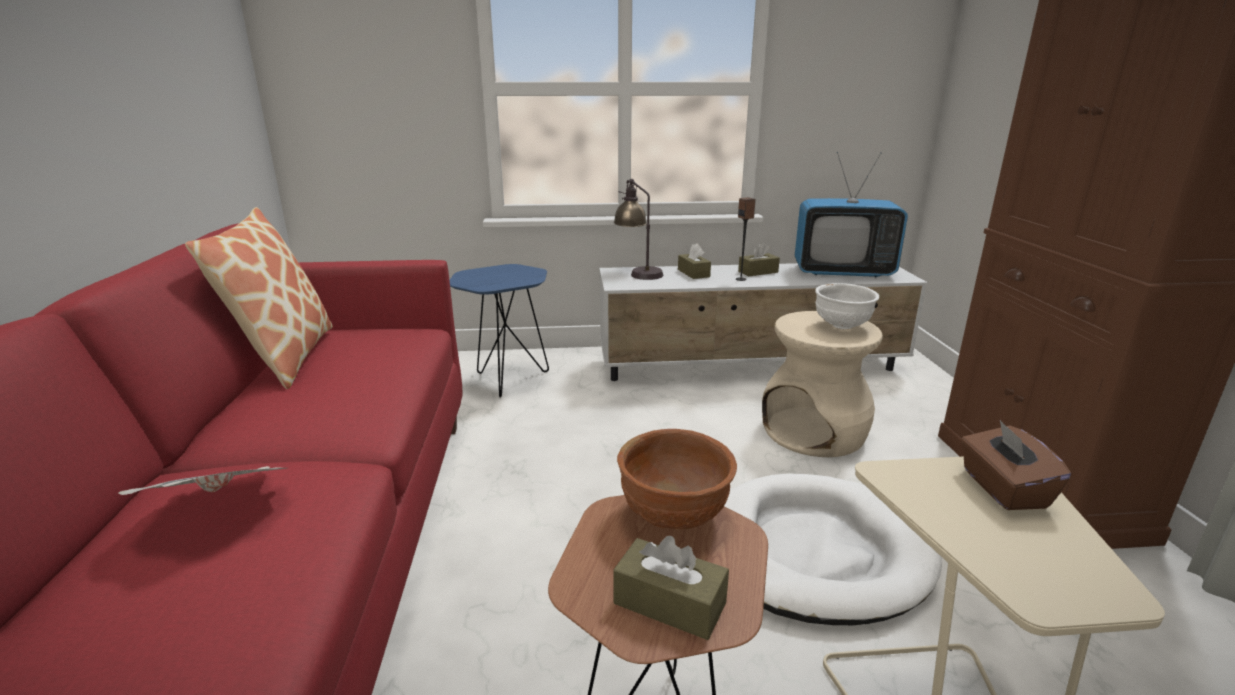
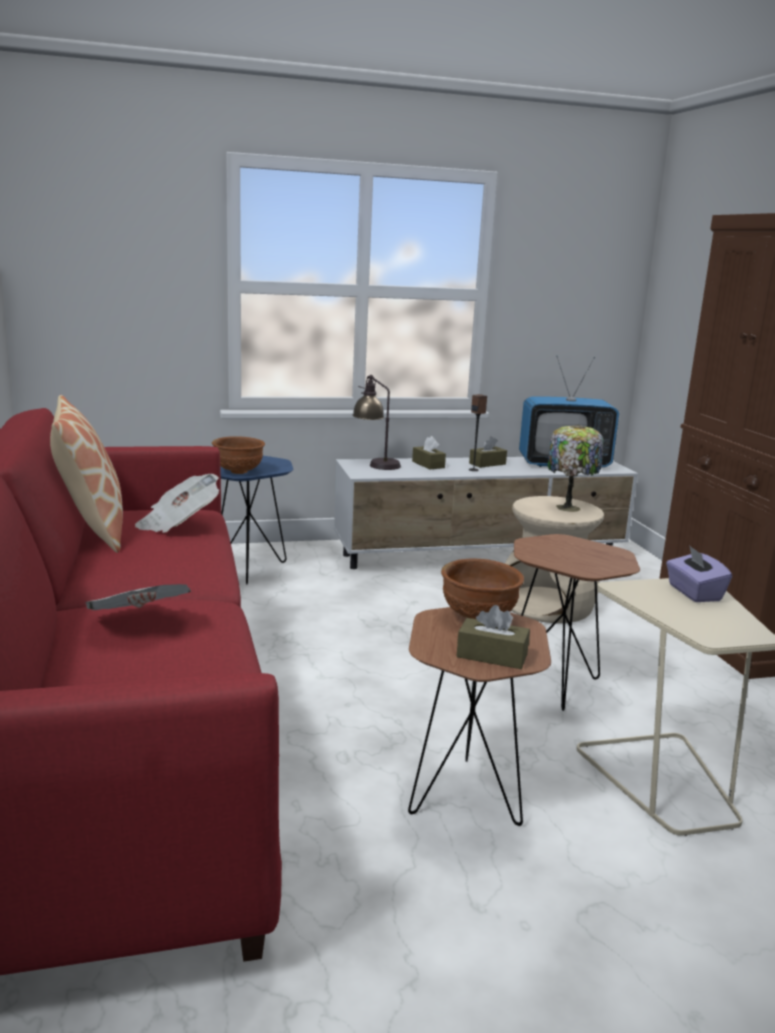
camera: 10 degrees left, 5 degrees down
white dog bed [724,473,942,625] -> brown side table [514,534,640,711]
white bowl [815,283,879,329] -> table lamp [547,424,604,512]
brown tissue box [961,420,1072,510] -> purple tissue box [666,545,732,602]
none -> newspaper [135,474,219,533]
none -> brown bowl [212,436,265,474]

